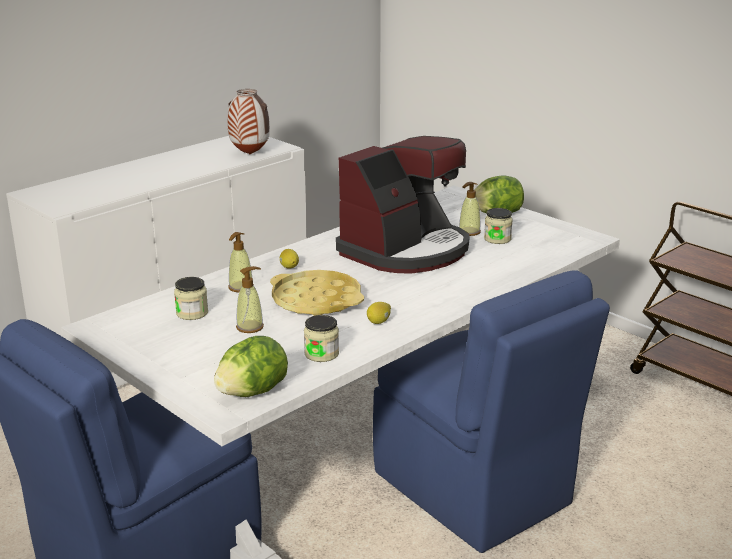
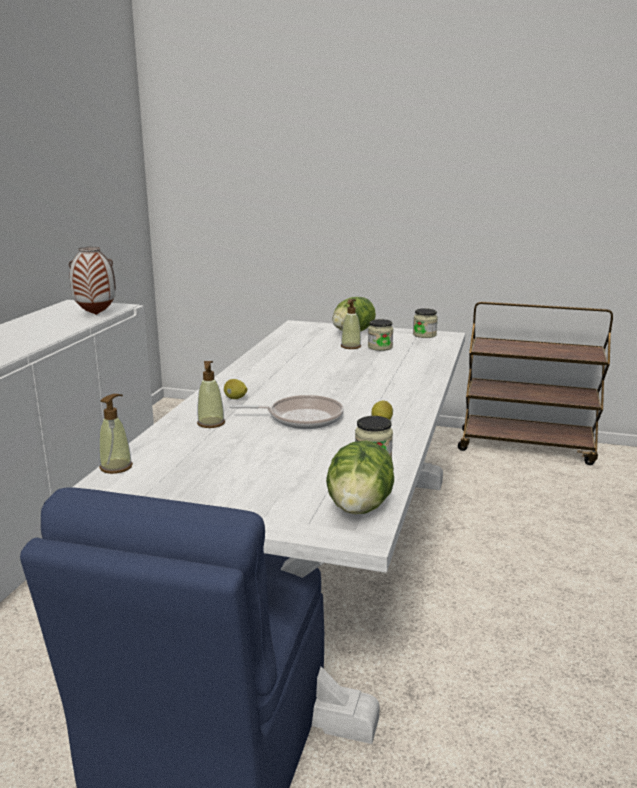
camera: 30 degrees left, 5 degrees down
jar [174,277,208,320] -> jar moved to [413,308,438,338]
soap dispenser [236,266,264,333] -> soap dispenser moved to [99,394,133,474]
yellow tray [270,270,364,316] -> frying pan [229,395,344,429]
coffee machine [336,136,470,274] -> none
blue chair [373,270,610,553] -> none

